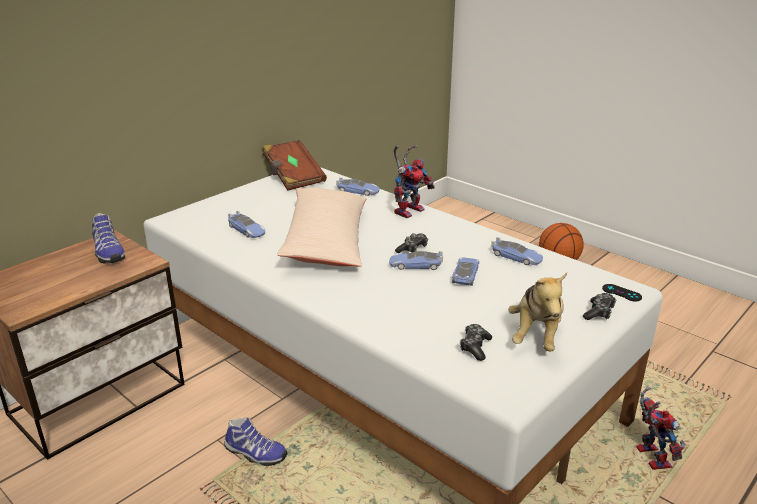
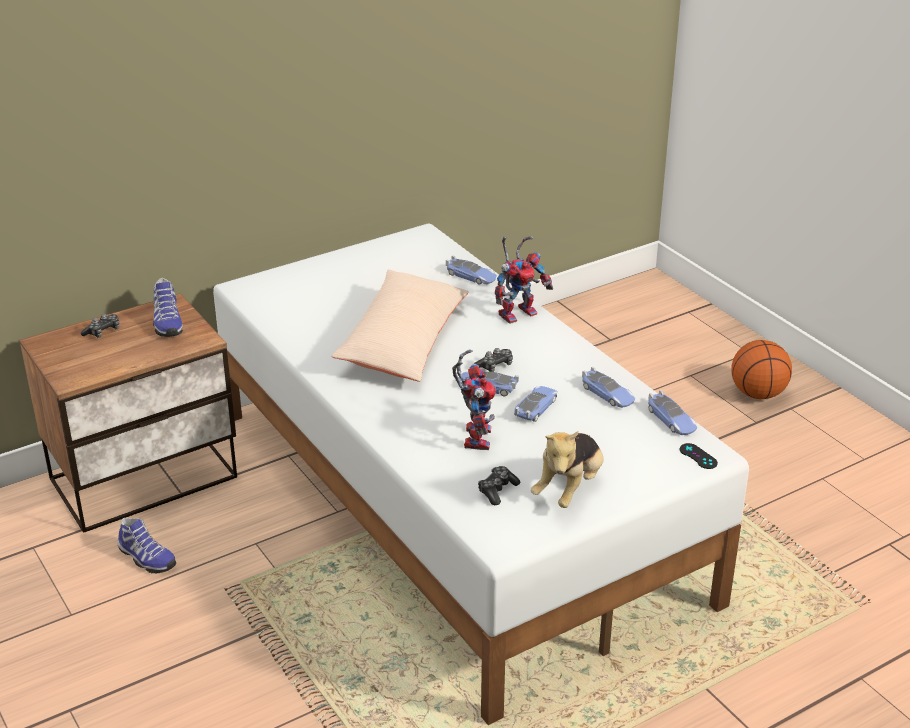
camera: 15 degrees right, 5 degrees up
shoe [224,417,287,466] -> shoe moved to [118,518,176,573]
toy car [228,211,266,238] -> toy car moved to [648,390,697,435]
brown book [263,140,327,191] -> none
game controller [583,293,616,320] -> game controller moved to [81,314,119,338]
toy robot [636,387,685,470] -> toy robot moved to [452,349,496,450]

